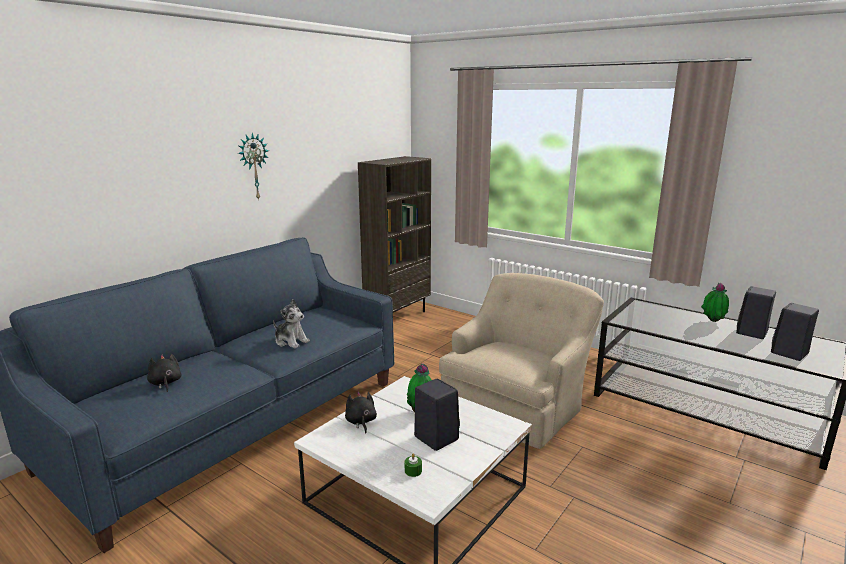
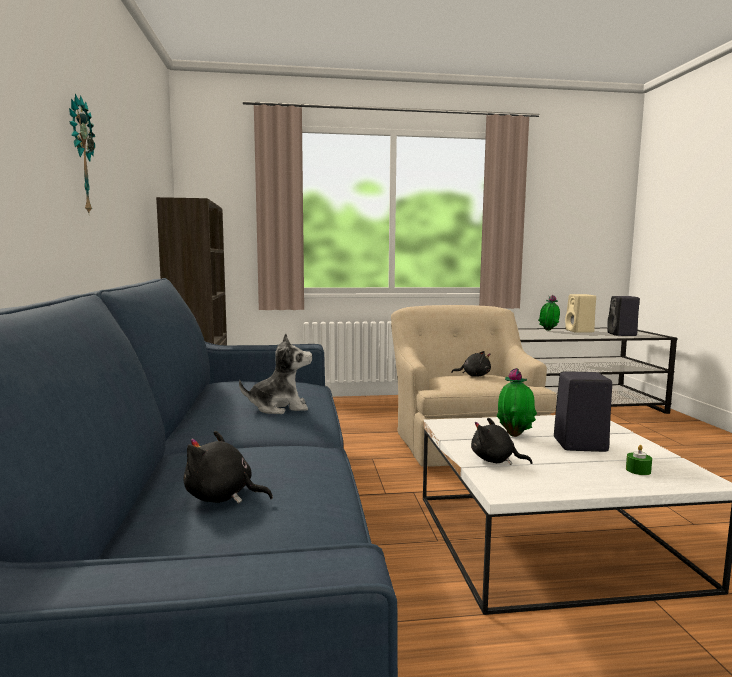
camera: 45 degrees left, 10 degrees down
black speaker [736,286,776,339] -> beige speaker [565,294,596,333]
none -> black plush toy [451,351,491,377]

